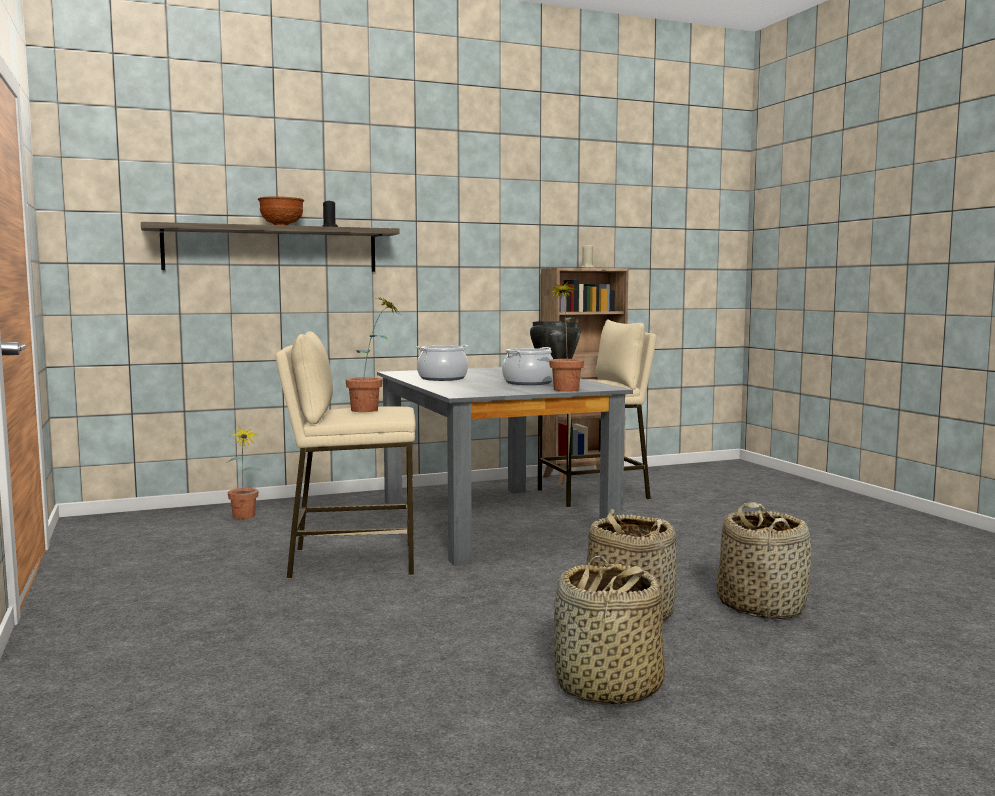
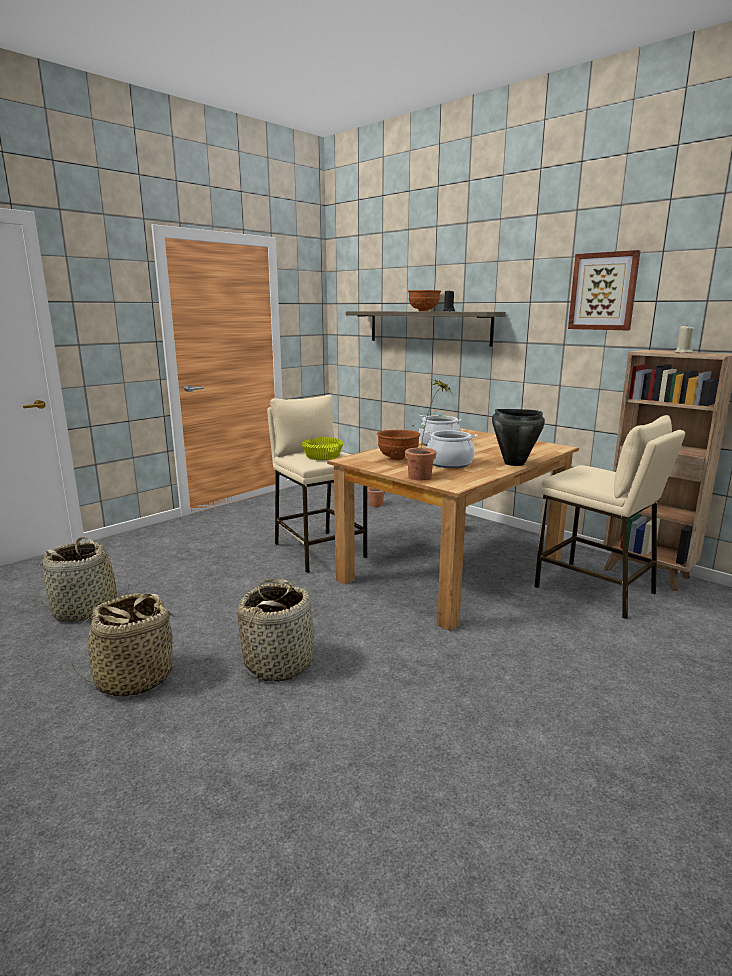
camera: 65 degrees right, 10 degrees up
potted plant [346,296,399,412] -> yellow bowl [301,437,344,460]
grey dining table [377,367,633,566] -> brown dining table [327,428,579,631]
basket [716,502,812,619] -> basket moved to [38,537,130,622]
none -> brown bowl [377,430,420,460]
none -> picture [568,250,641,330]

